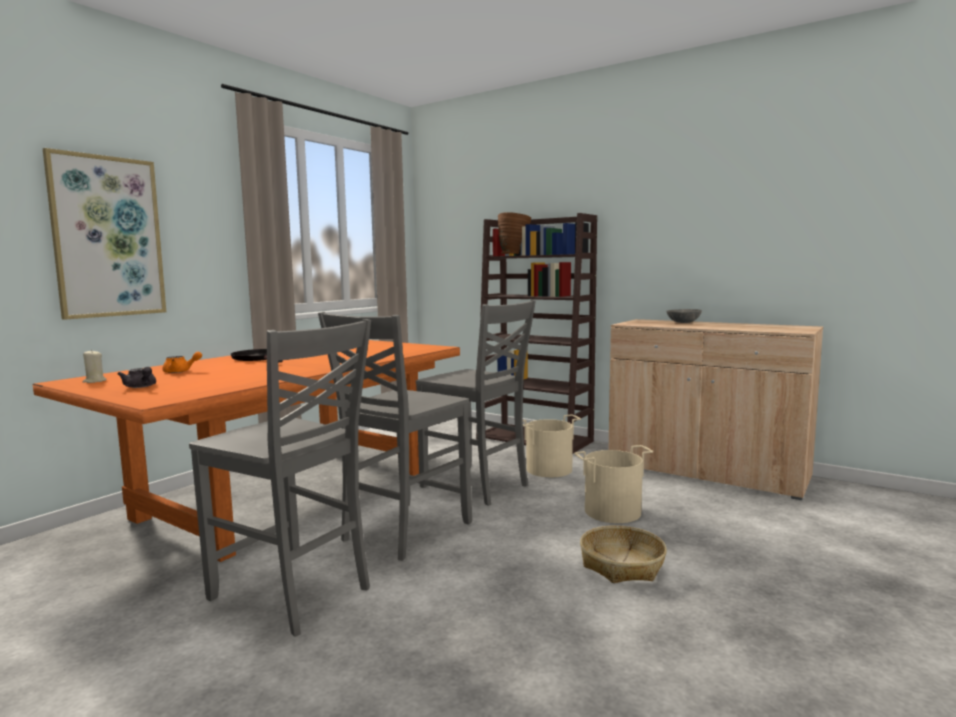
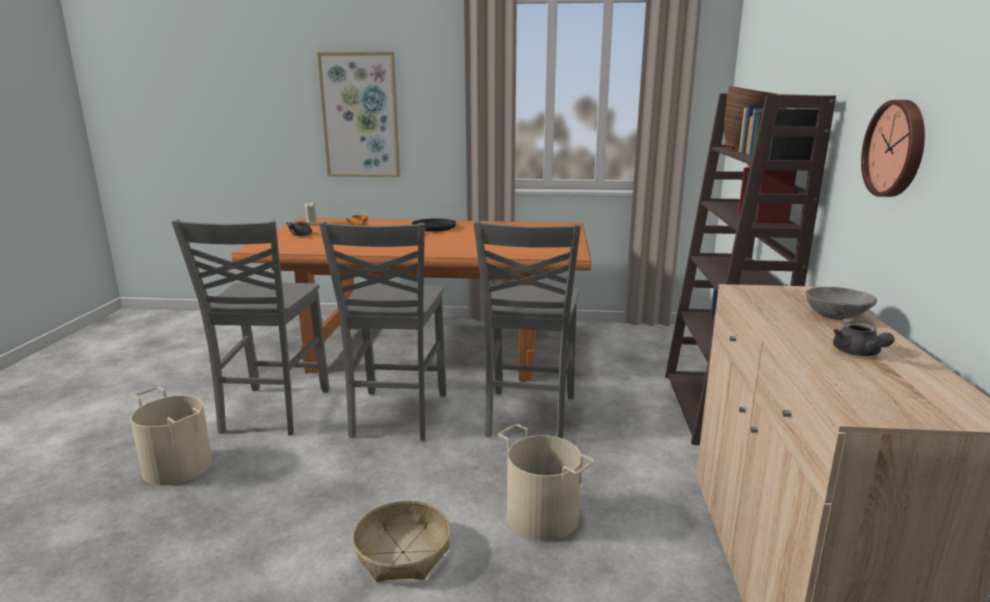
camera: 60 degrees right, 10 degrees up
grey chair [318,312,472,561] -> grey chair turned 90 degrees counterclockwise [319,221,446,441]
beige bucket [522,415,581,477] -> beige bucket moved to [130,386,212,486]
none -> grey teapot [833,322,895,356]
none -> wall clock [861,100,925,197]

